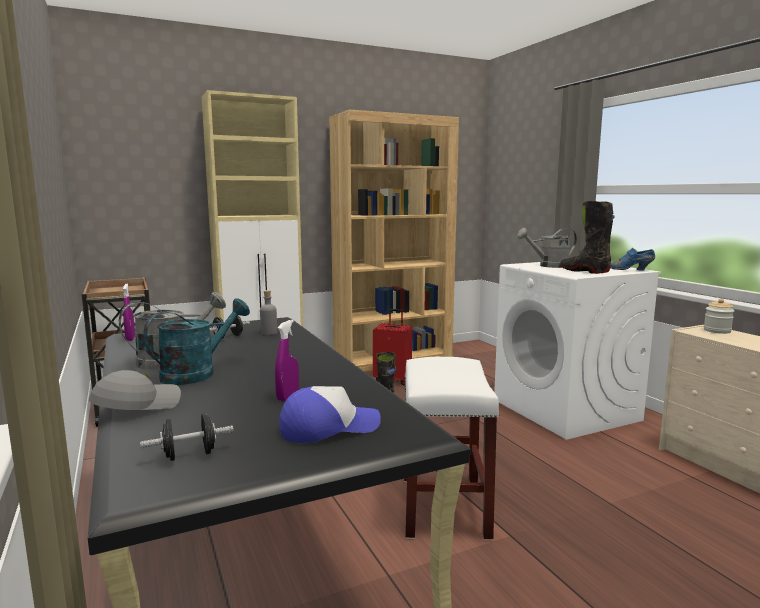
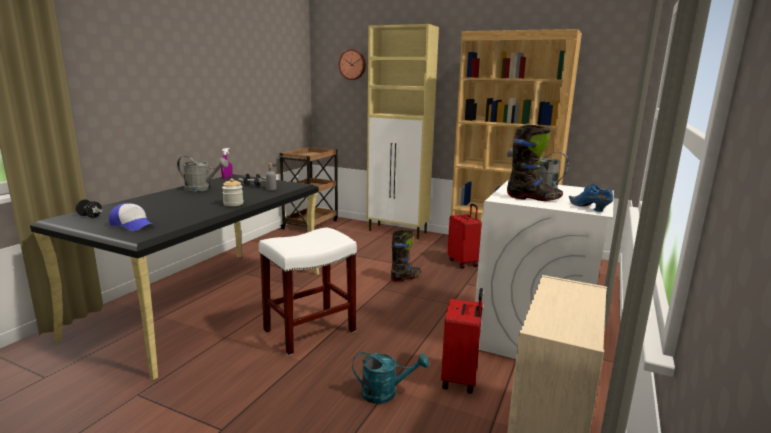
camera: 50 degrees right, 5 degrees up
grey cap [89,370,181,410] -> none
turquoise watering can [143,298,250,385] -> turquoise watering can moved to [352,352,429,404]
purple spray bottle [275,320,299,401] -> none
black boot [560,201,615,274] -> black boot turned 90 degrees clockwise [507,125,563,201]
jar [704,299,734,334] -> jar moved to [222,178,244,206]
none -> wall clock [339,49,366,80]
none -> red suitcase [441,288,483,394]

